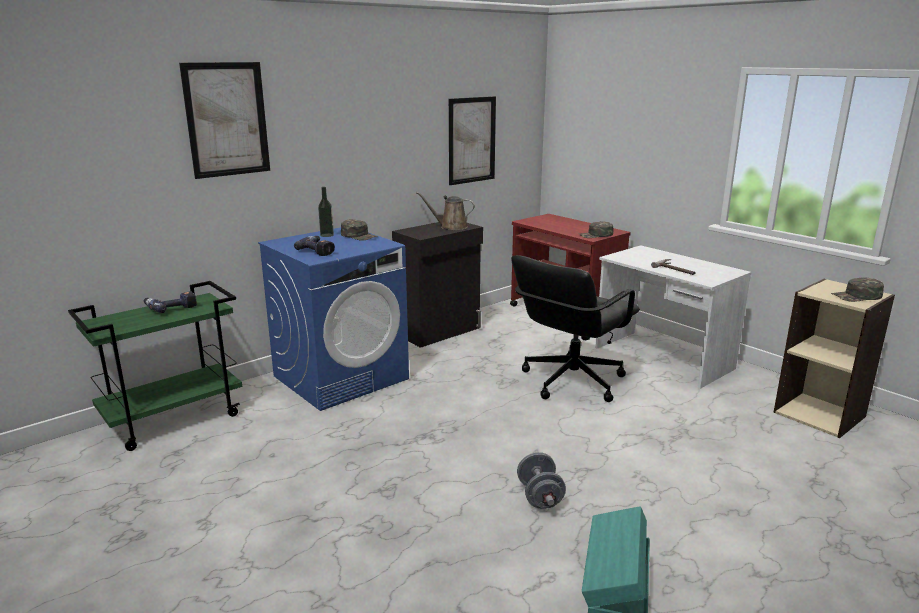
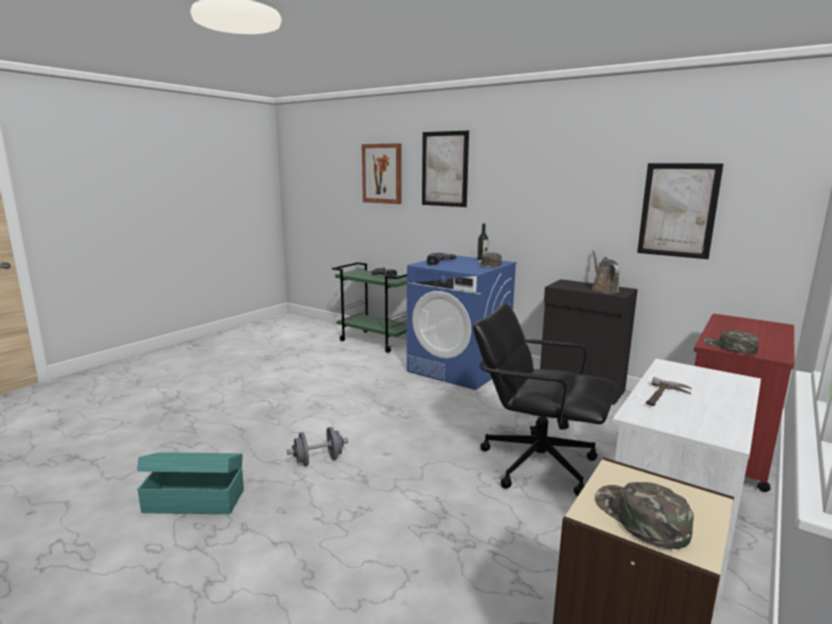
camera: 75 degrees right, 5 degrees down
none -> picture [362,143,402,204]

